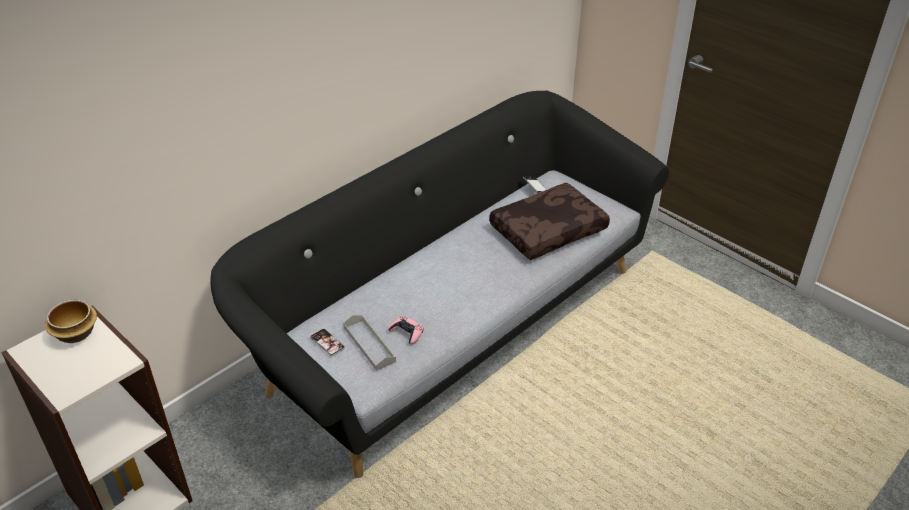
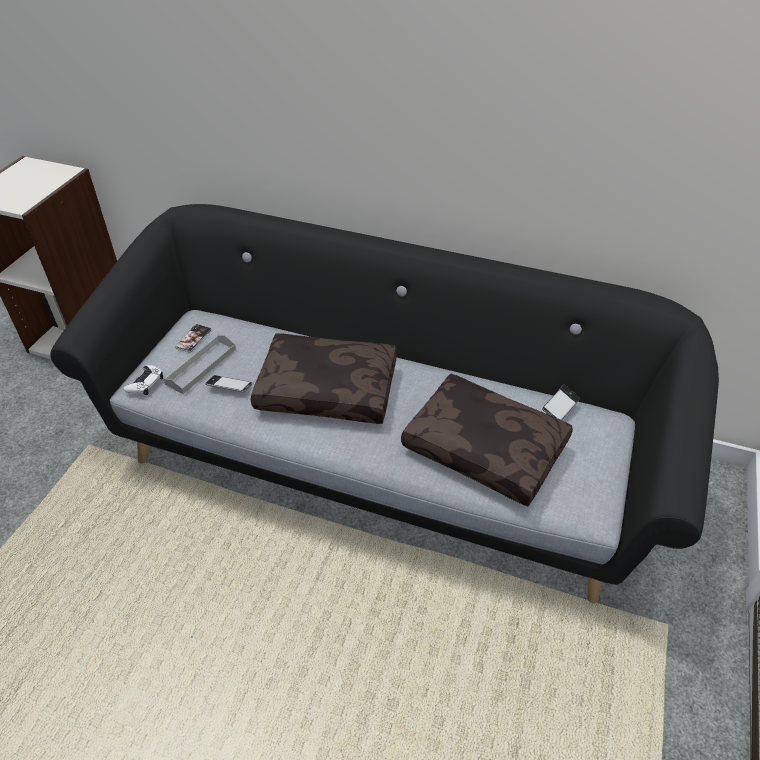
camera: 65 degrees right, 5 degrees up
bowl [45,300,97,343] -> none
pink game controller [388,316,424,345] -> phone [206,375,252,392]
none -> white game controller [123,365,163,395]
none -> brown pillow [251,333,397,424]

